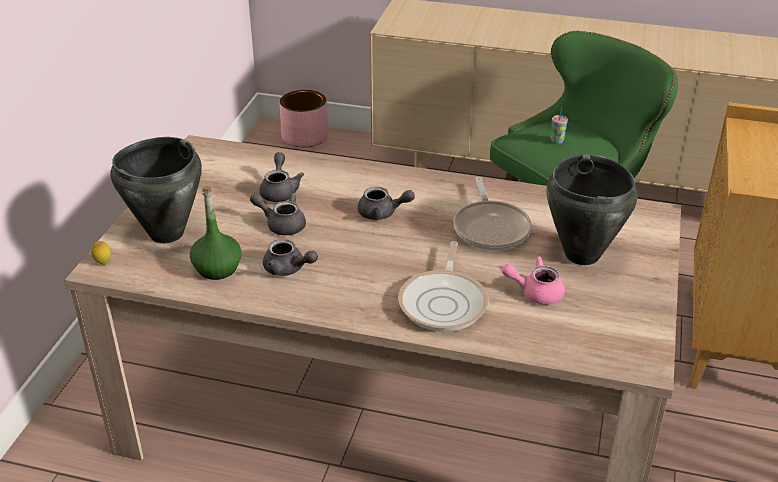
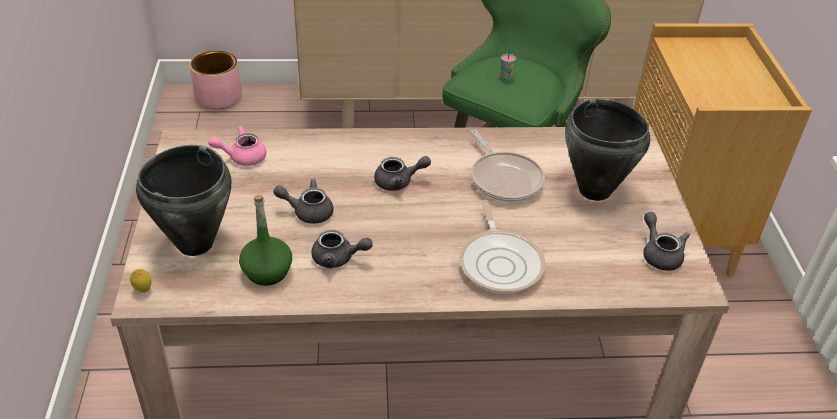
camera: 20 degrees left, 5 degrees up
grey teapot [260,152,304,202] -> grey teapot moved to [643,212,690,271]
pink teapot [502,256,565,305] -> pink teapot moved to [208,126,266,166]

